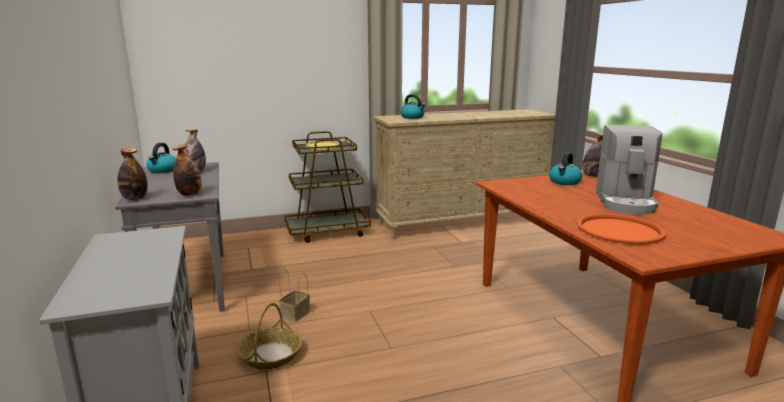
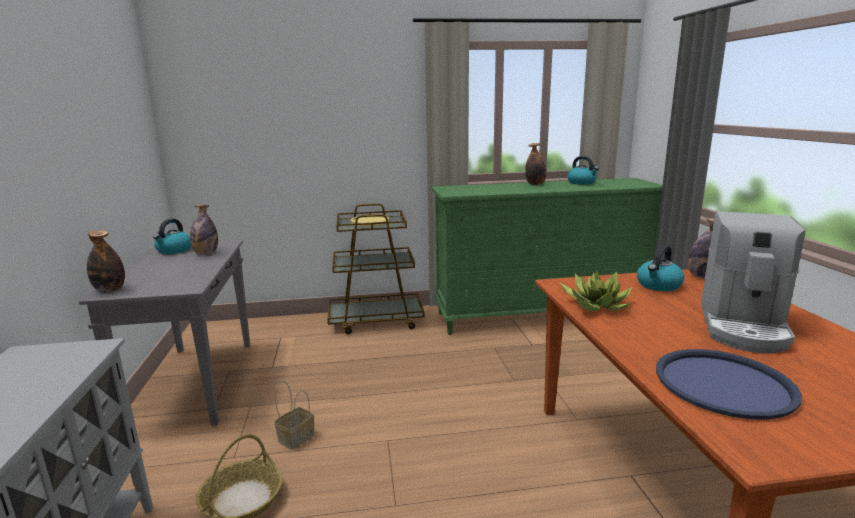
camera: 10 degrees right, 0 degrees up
bottle [172,144,202,196] -> bottle moved to [525,143,546,185]
beige dresser [373,109,555,239] -> green dresser [432,178,663,335]
kettle [400,94,425,119] -> kettle moved to [567,156,599,185]
orange tray [577,214,666,245] -> blue tray [656,349,802,419]
none -> potted plant [560,271,633,311]

